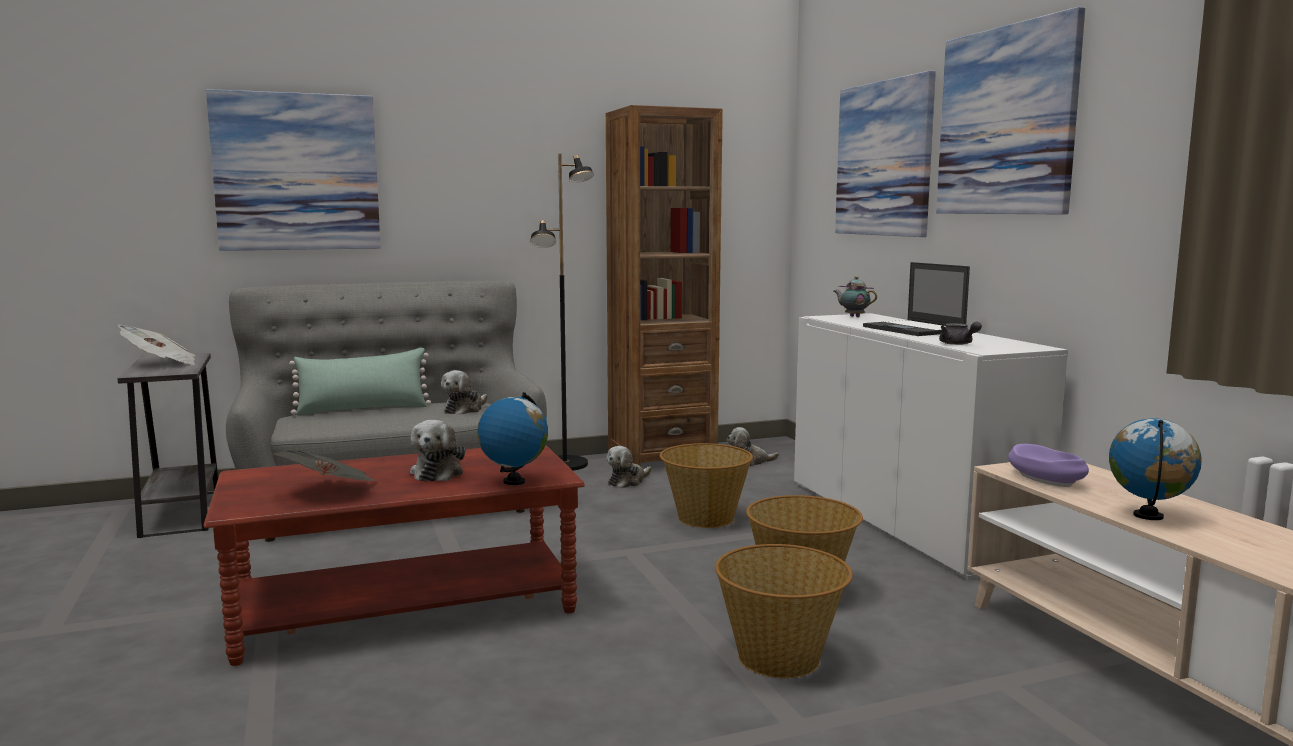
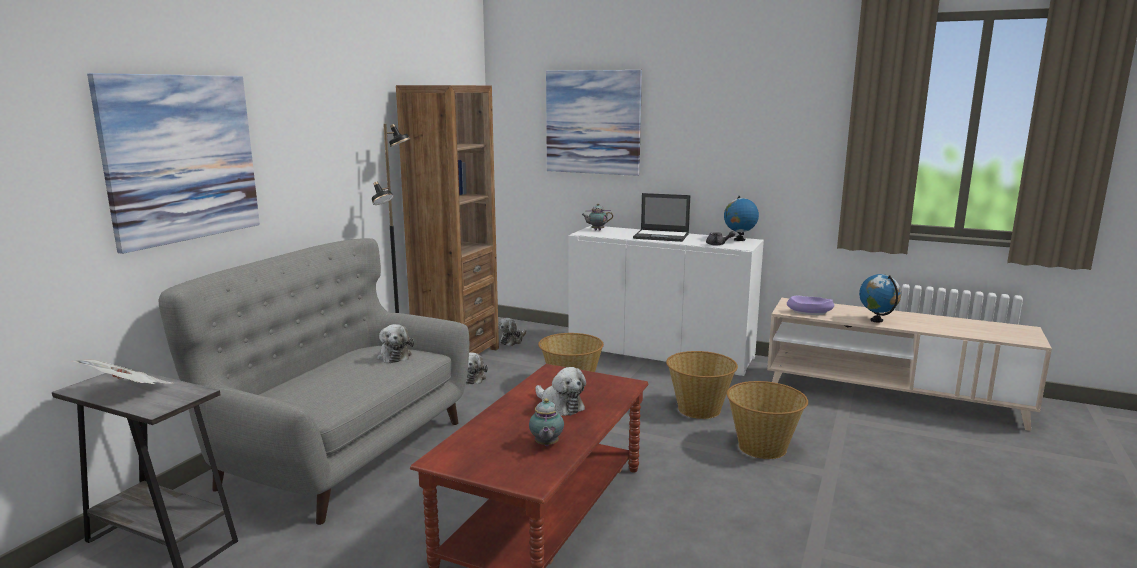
camera: 45 degrees left, 5 degrees up
newspaper [273,450,374,481] -> teapot [529,398,564,446]
green pillow [289,348,431,415] -> none
globe [478,392,548,485] -> globe moved to [724,196,759,241]
picture [936,7,1085,214] -> none

